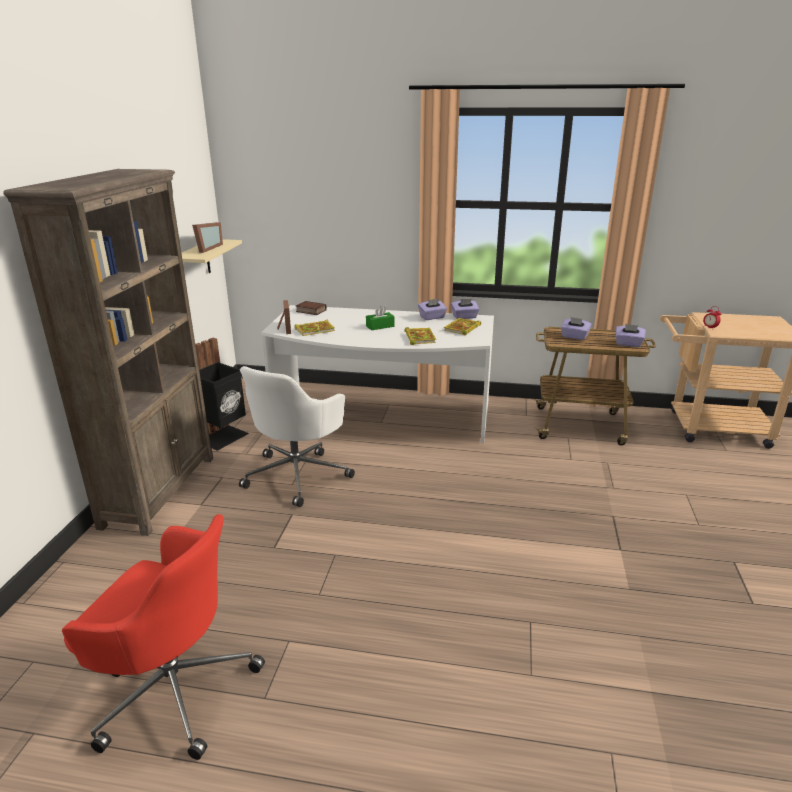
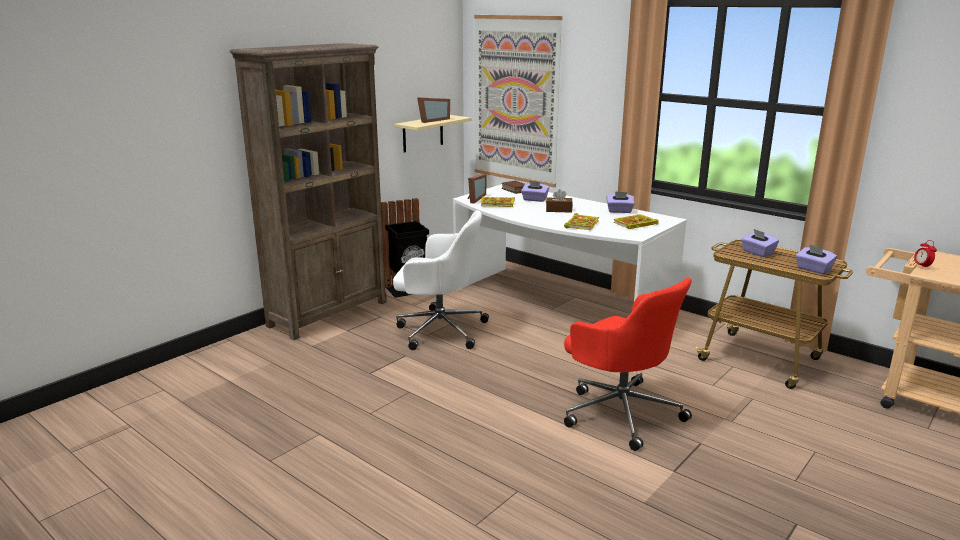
camera: 30 degrees right, 5 degrees down
red office chair [62,514,265,760] -> red office chair moved to [564,277,692,451]
white office chair [239,366,355,507] -> white office chair turned 135 degrees counterclockwise [393,210,489,350]
green tissue box [366,306,395,330] -> brown tissue box [546,189,573,213]
purple tissue box [451,299,479,319] -> purple tissue box moved to [521,181,549,202]
none -> picture [474,15,563,187]

